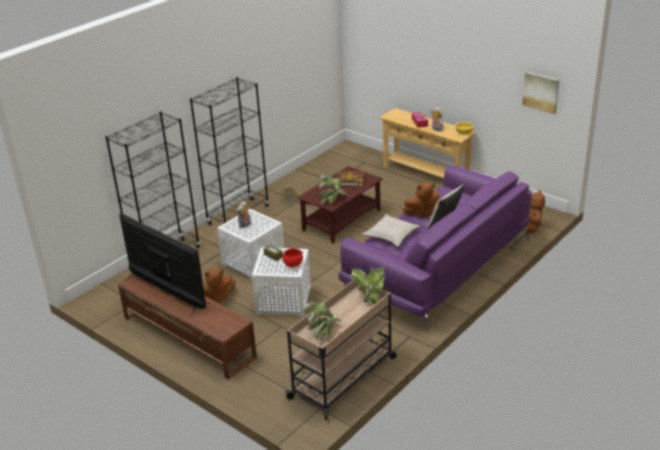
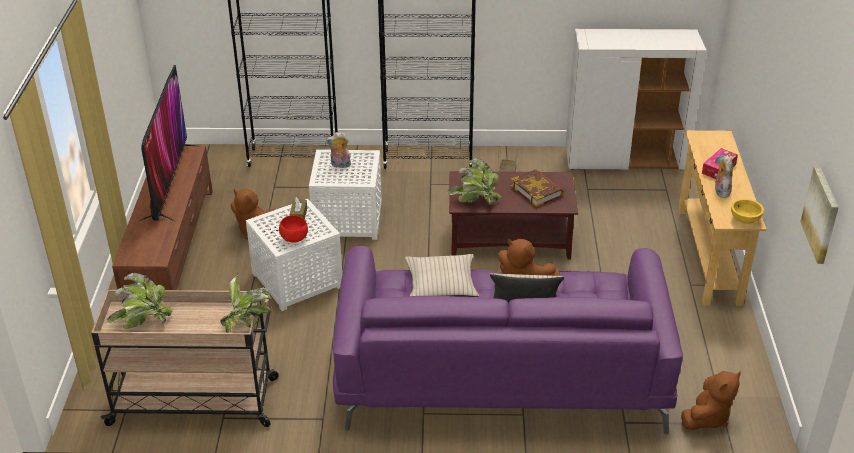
camera: 50 degrees right, 5 degrees up
none -> white cabinet [566,29,706,170]

